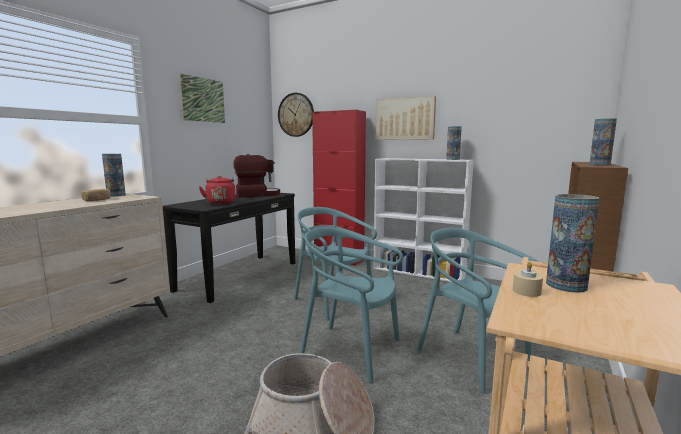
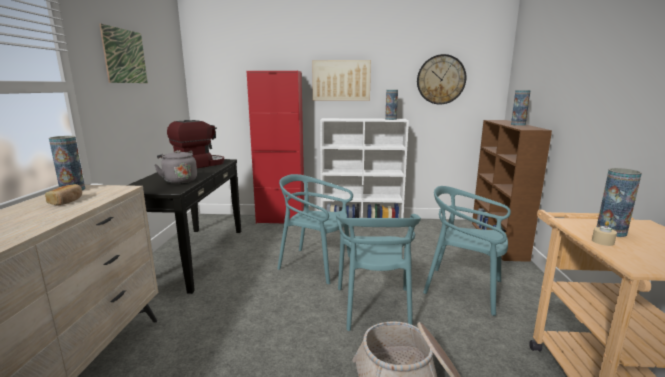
camera: 25 degrees left, 5 degrees up
red kettle [199,176,236,205] -> grey kettle [155,150,197,184]
wall clock [278,93,314,137] -> wall clock moved to [417,54,466,105]
turquoise chair [300,227,403,383] -> turquoise chair turned 90 degrees counterclockwise [336,213,421,331]

